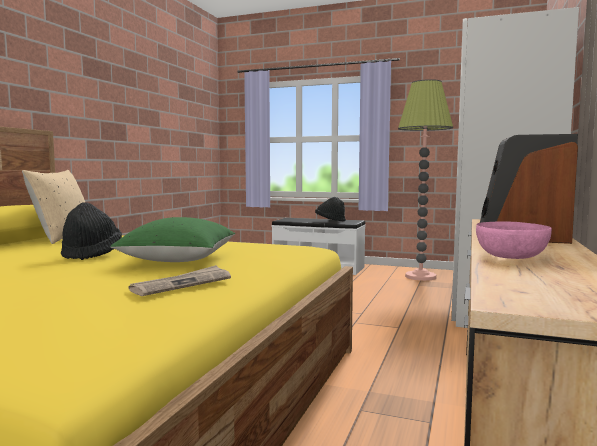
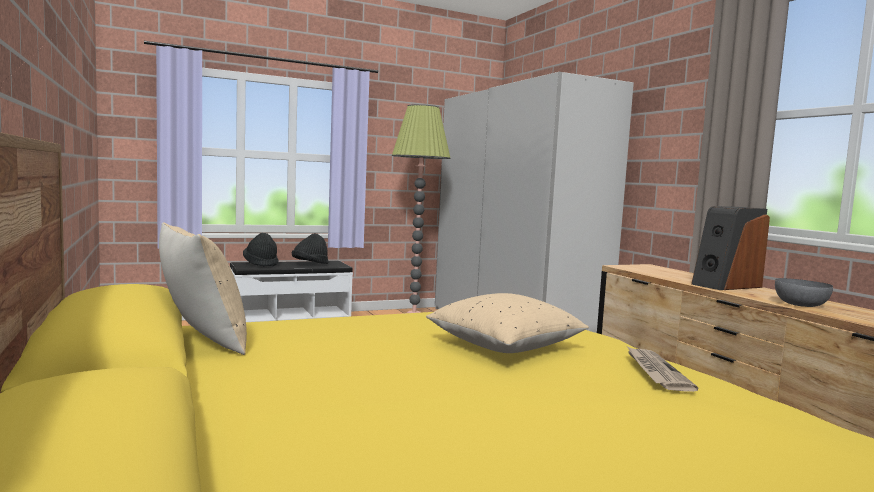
camera: 45 degrees left, 0 degrees up
black hat [61,202,122,260] -> black hat moved to [243,233,278,267]
green pillow [110,217,235,262] -> beige pillow [426,293,589,353]
pink bowl [476,221,552,259] -> grey bowl [775,278,833,307]

